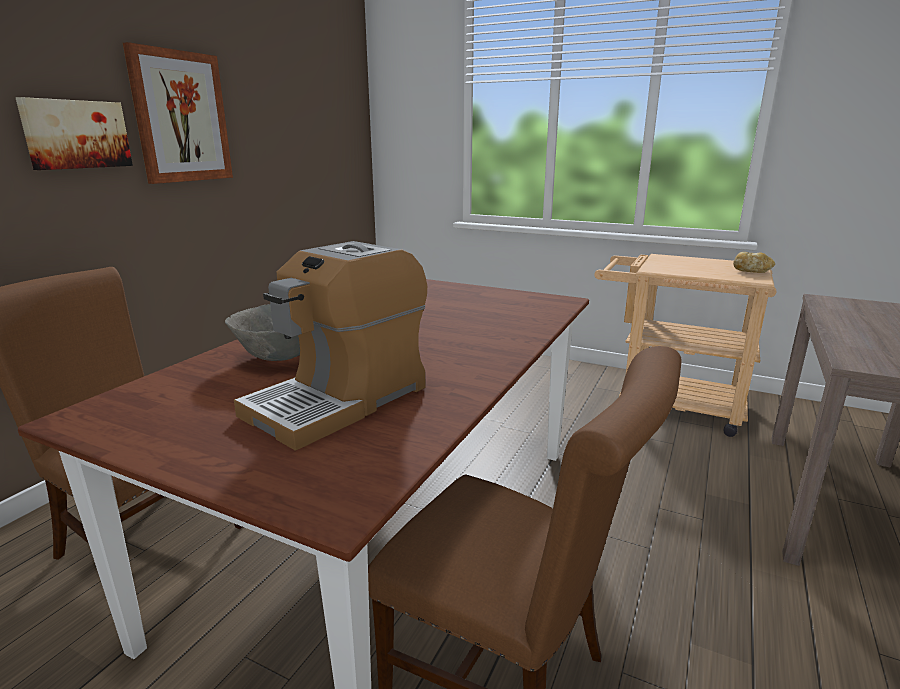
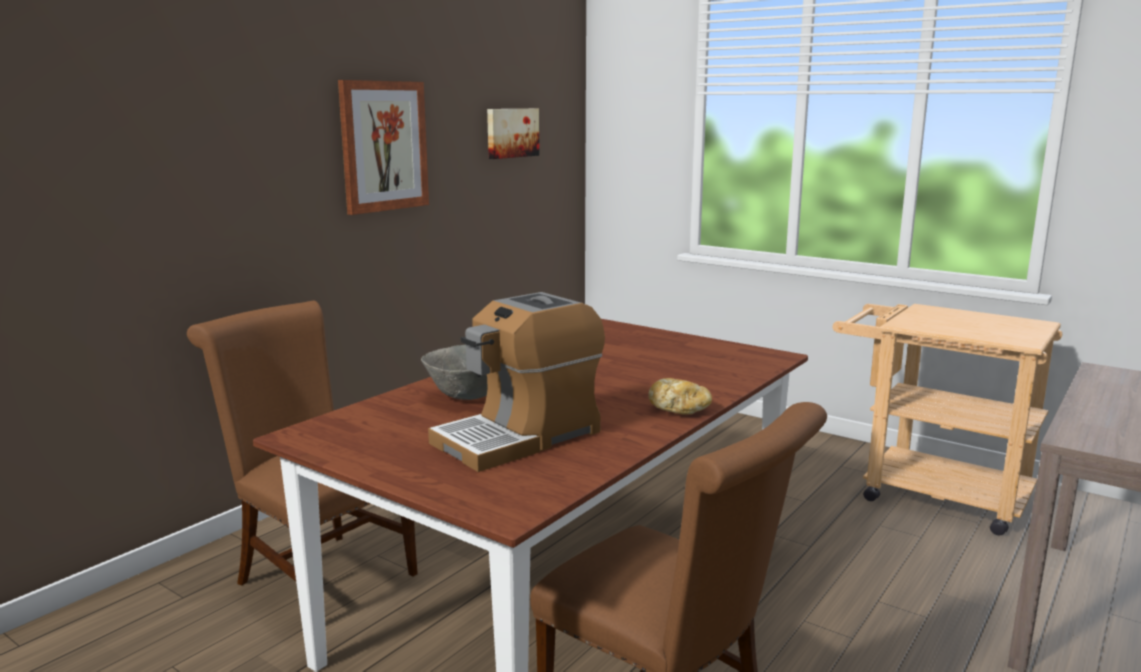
camera: 10 degrees right, 5 degrees down
picture [15,97,133,170] -> picture moved to [487,109,539,159]
bread [733,252,775,273] -> bread moved to [648,378,712,414]

